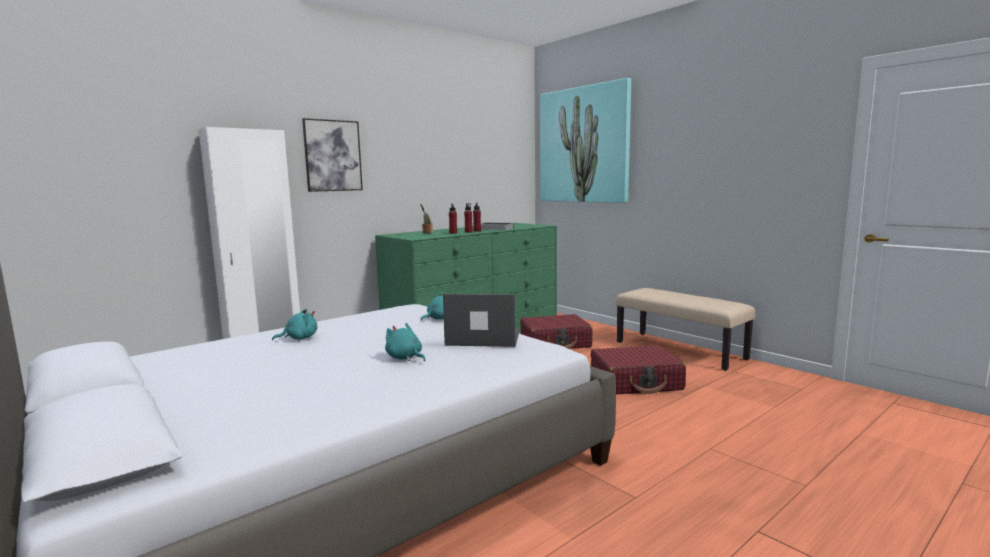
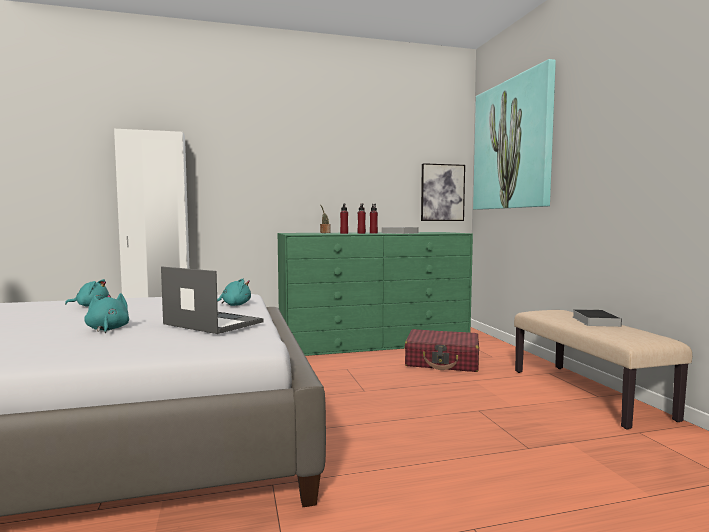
camera: 25 degrees right, 5 degrees down
picture [302,118,363,192] -> picture moved to [421,163,465,221]
red suitcase [591,345,686,394] -> none
none -> book [572,309,622,327]

